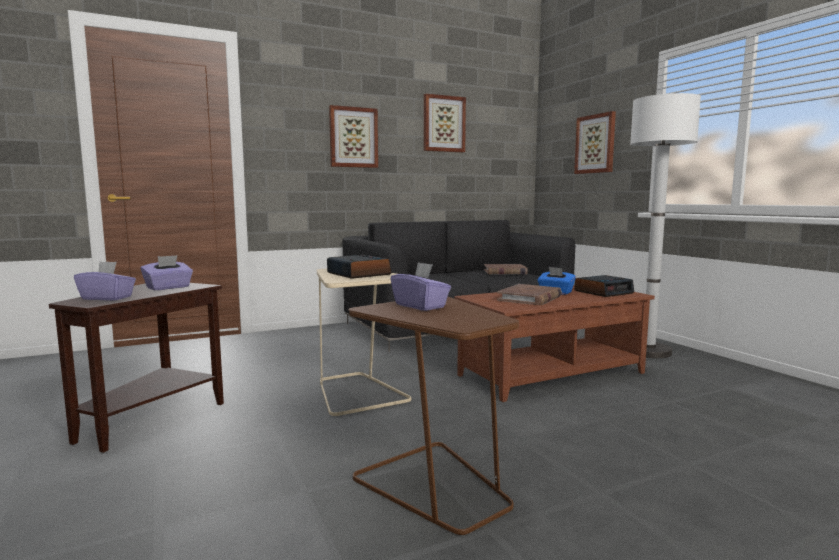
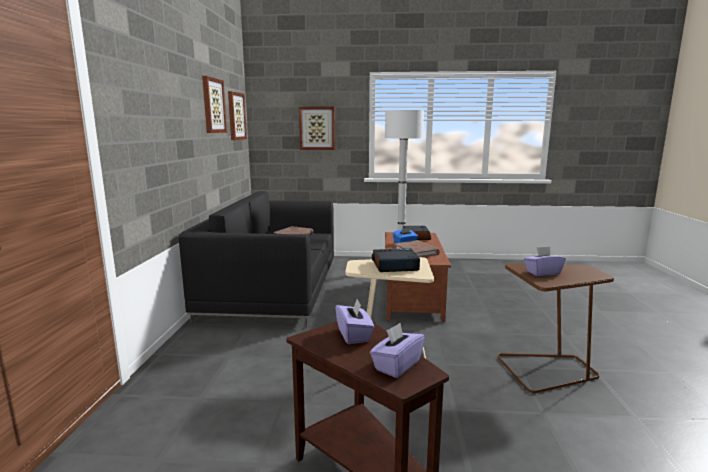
camera: 60 degrees left, 5 degrees up
picture [329,105,378,168] -> picture moved to [228,91,247,140]

